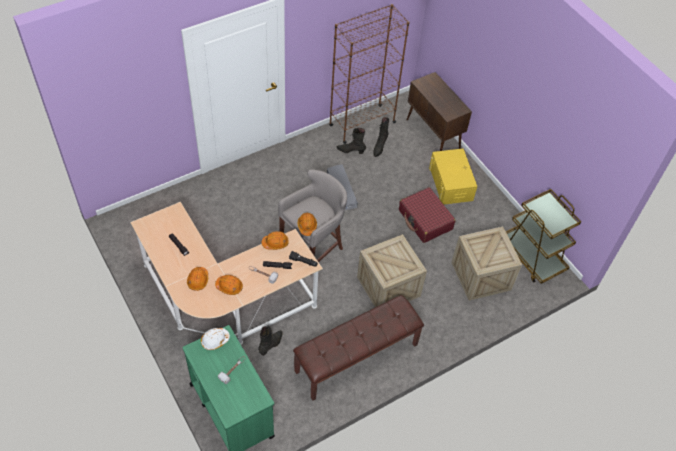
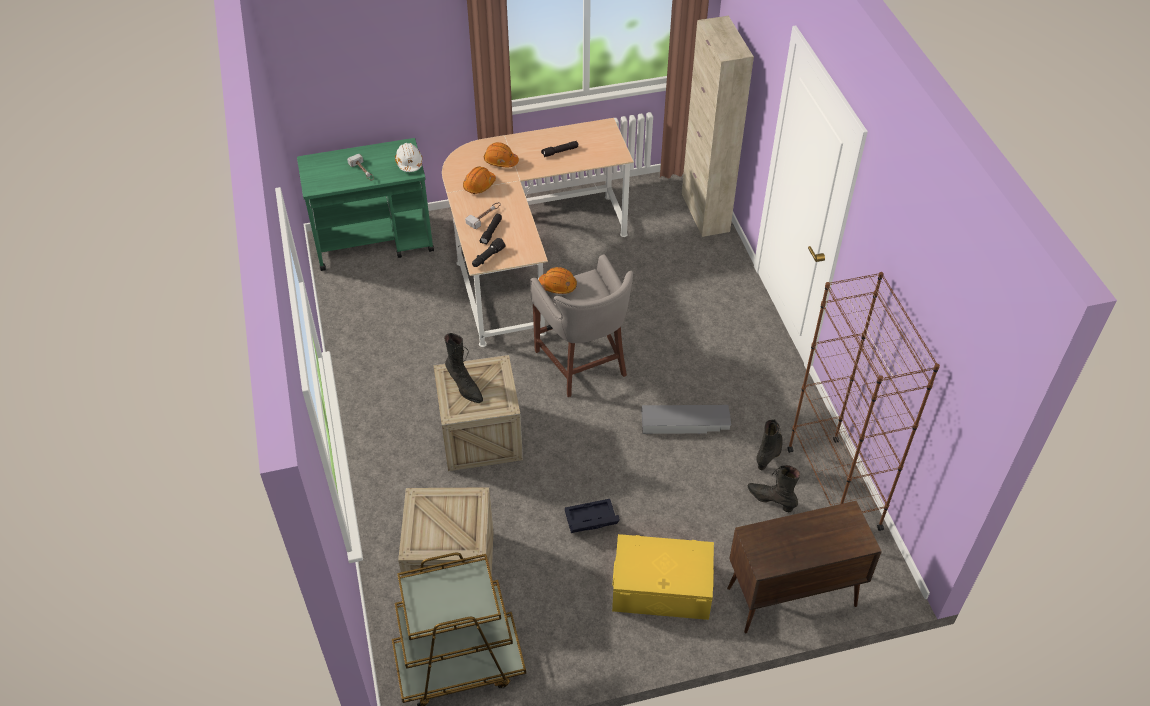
camera: 110 degrees right, 5 degrees down
black boot [258,325,283,356] -> black boot moved to [444,333,483,403]
orange hard hat [262,231,289,250] -> none
brown bench [293,295,424,401] -> none
red suitcase [399,187,456,243] -> black storage box [565,499,620,533]
none -> beige cabinet [682,16,754,237]

